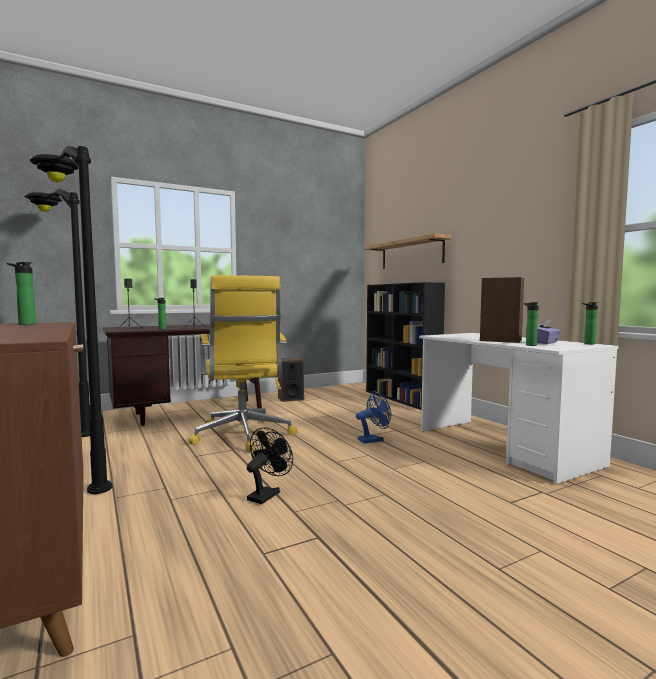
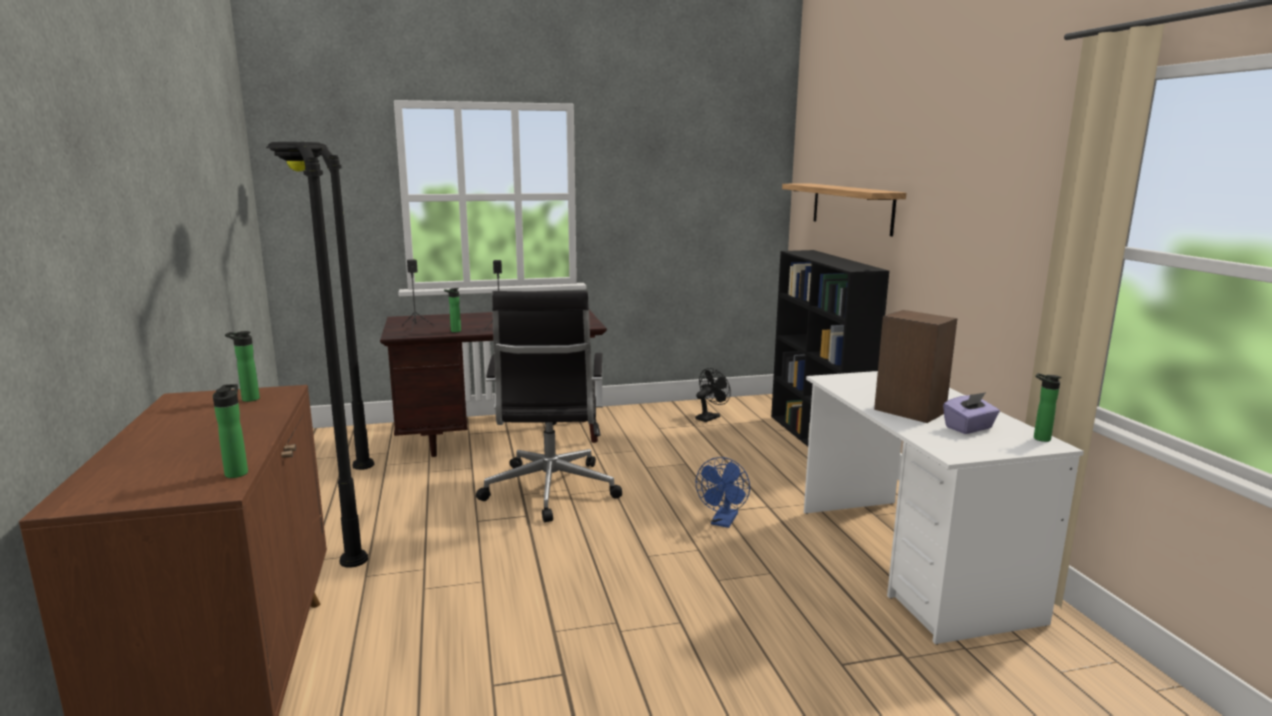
camera: 15 degrees right, 10 degrees up
yellow office chair [189,275,297,452] -> black office chair [476,291,622,522]
black fan [247,428,293,504] -> black fan moved to [696,368,731,422]
speaker [278,358,304,402] -> none
blue fan [356,391,391,444] -> blue fan turned 120 degrees clockwise [696,457,750,528]
bottle [524,302,539,346] -> bottle moved to [213,384,248,478]

